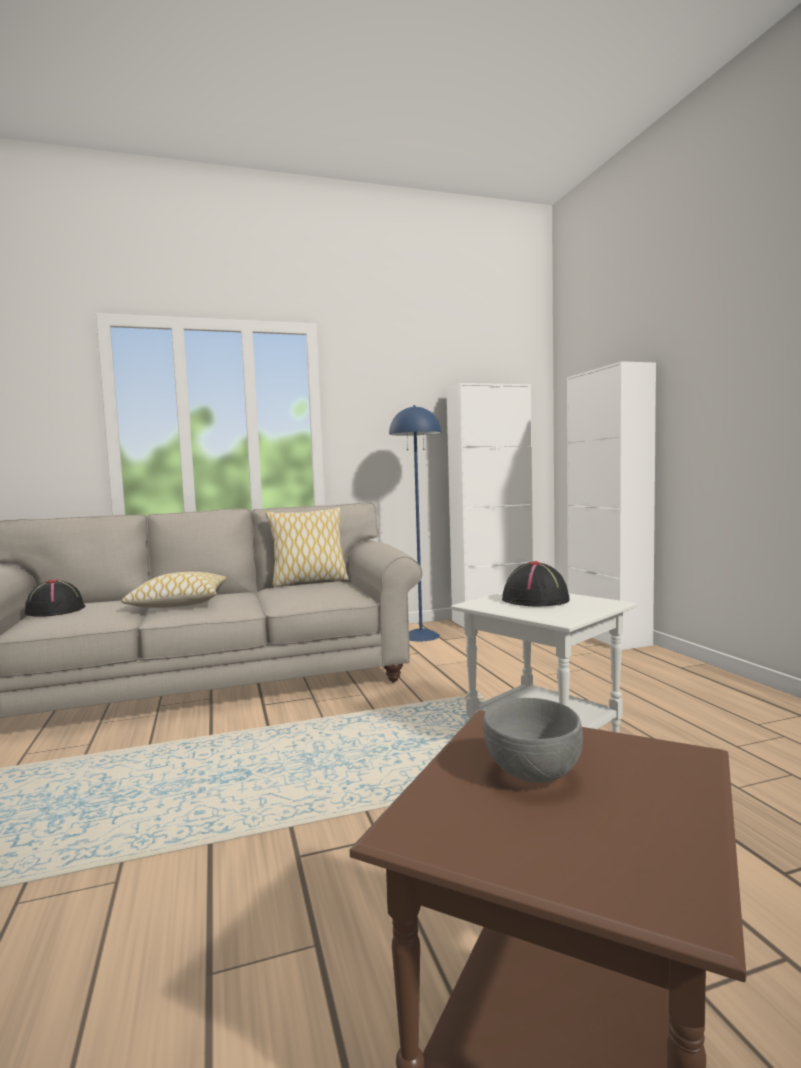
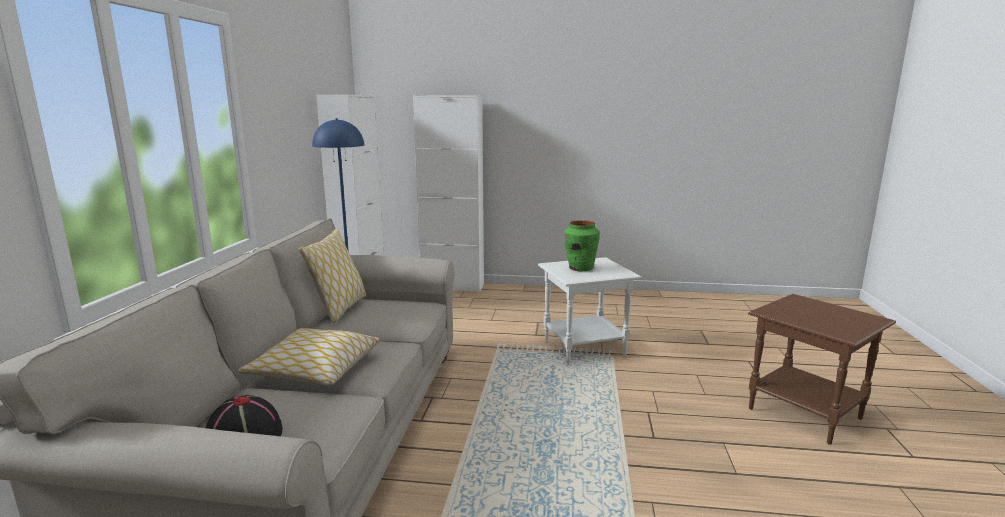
camera: 65 degrees left, 10 degrees up
grey bowl [483,698,583,783] -> none
black hat [502,561,570,607] -> green vase [564,220,600,271]

